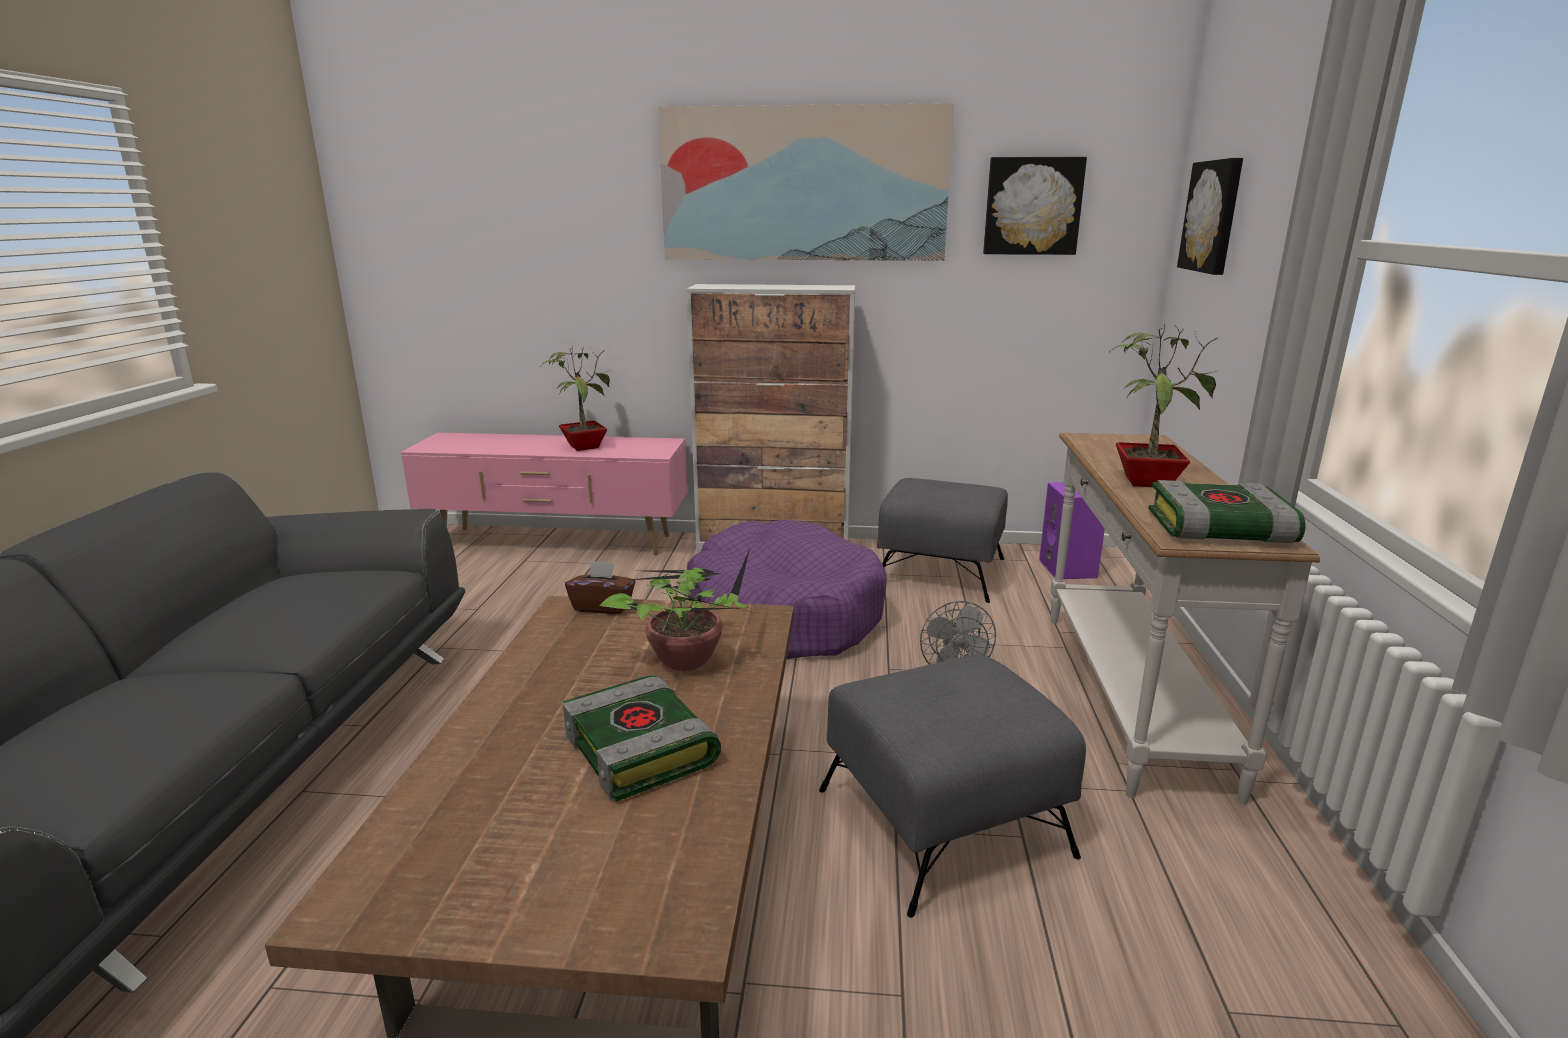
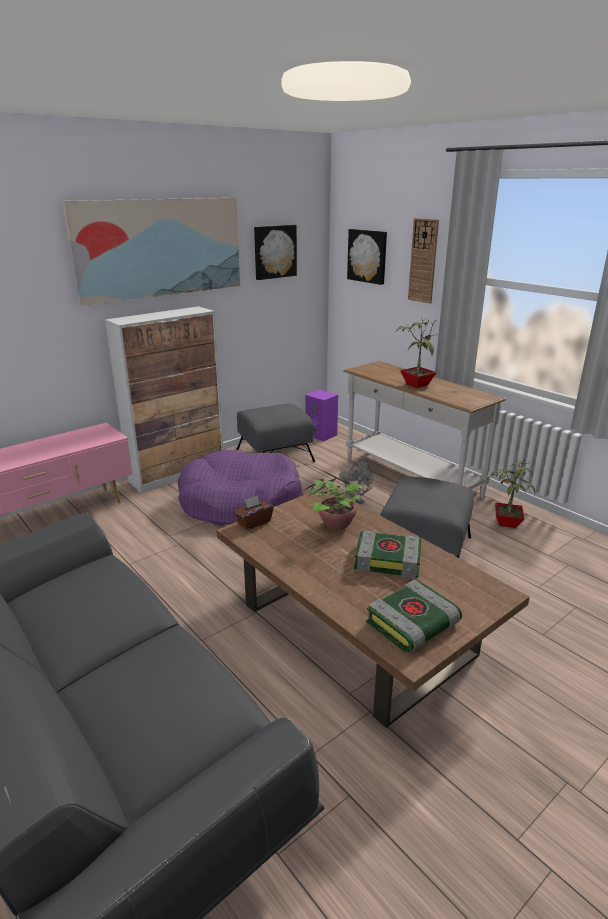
camera: 45 degrees left, 5 degrees up
potted plant [542,346,610,451] -> potted plant moved to [491,459,535,528]
book [1149,480,1305,543] -> book moved to [367,580,462,653]
none -> wall clock [408,218,439,303]

